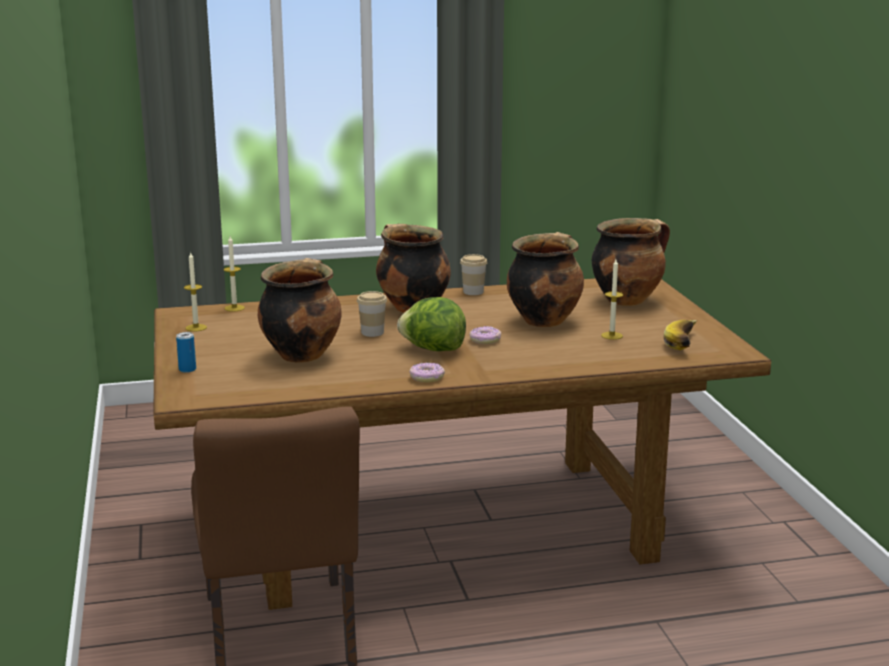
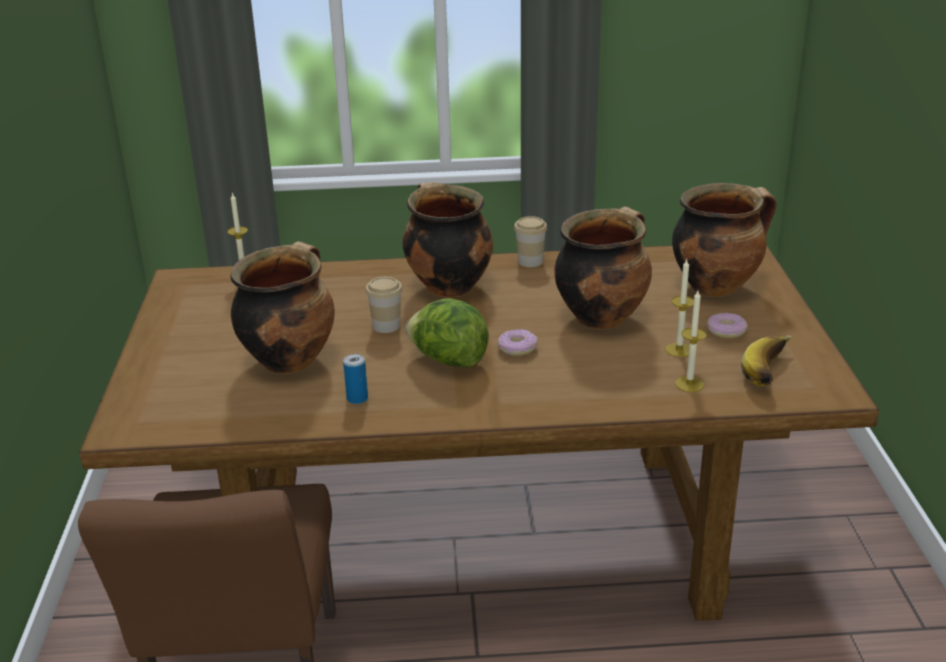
camera: 10 degrees right, 10 degrees up
can [176,332,196,373] -> can moved to [343,354,368,404]
candle [184,251,207,332] -> candle moved to [675,291,707,392]
donut [409,362,445,382] -> donut moved to [707,313,748,338]

